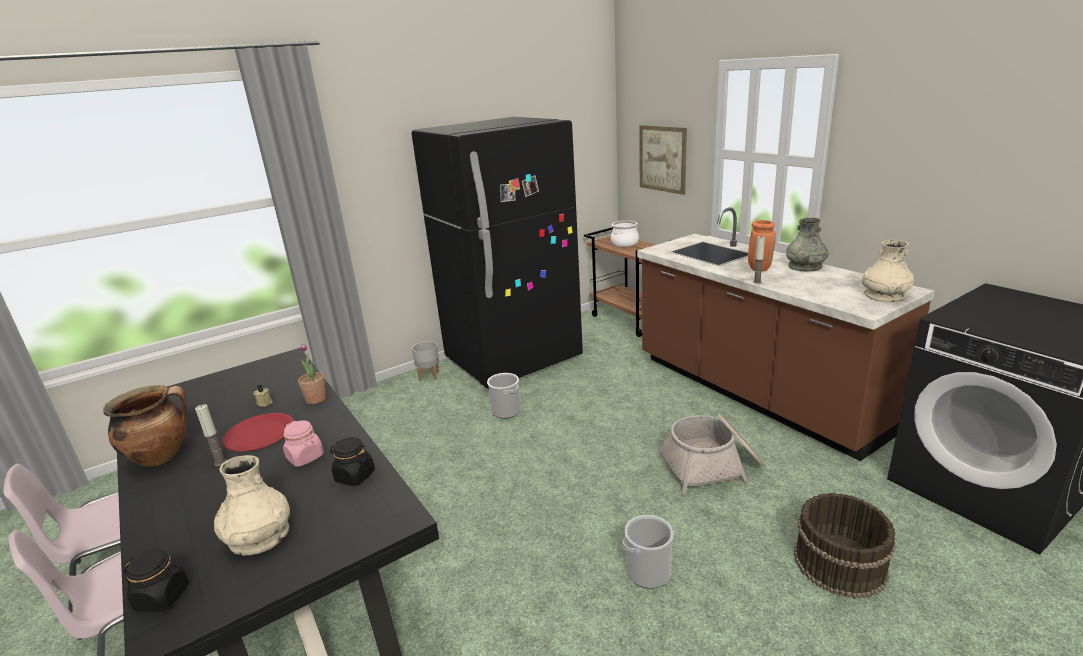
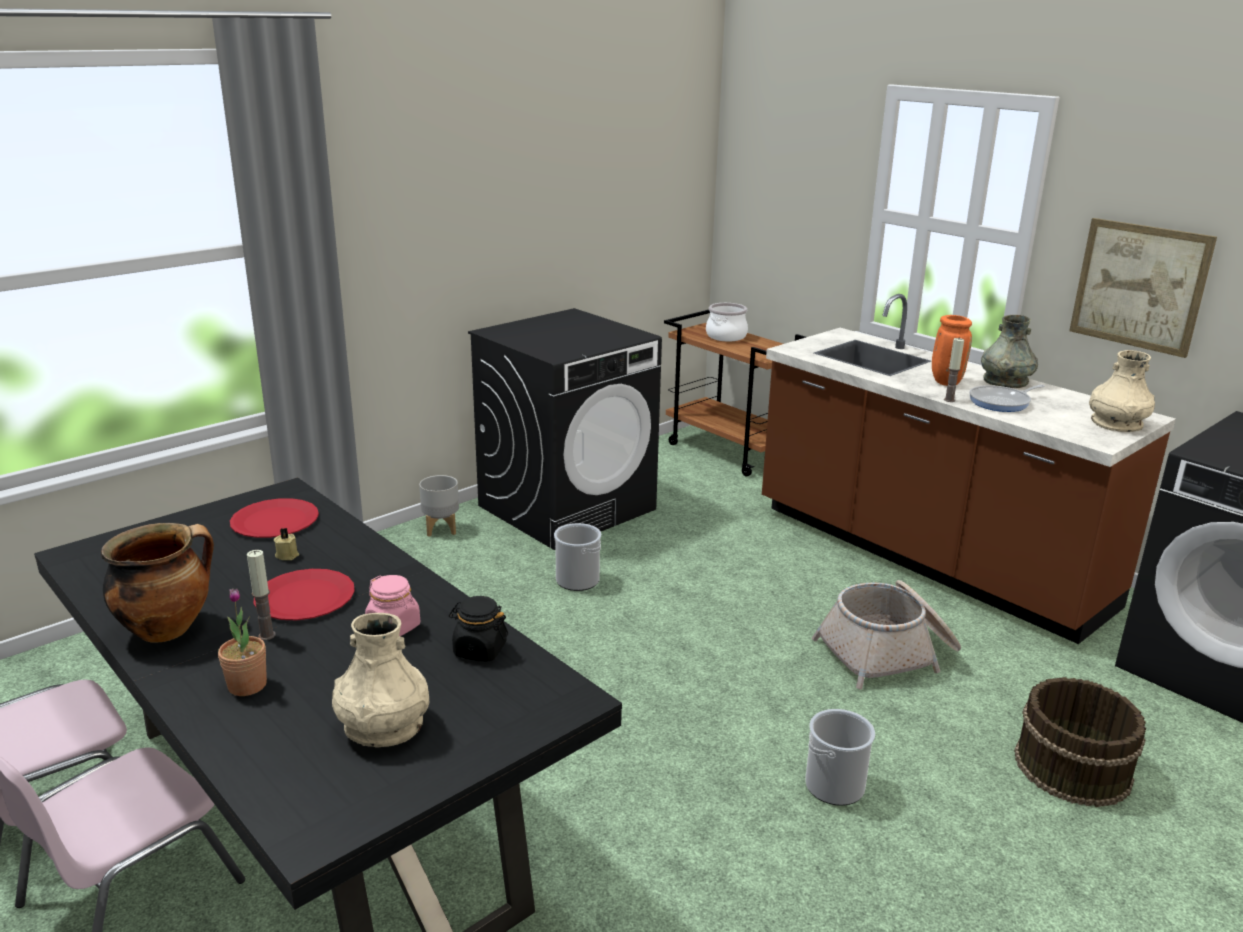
camera: 10 degrees left, 0 degrees up
black jar [123,549,189,612] -> none
potted plant [298,344,326,404] -> potted plant moved to [218,588,267,696]
black fridge [412,117,583,389] -> black washing machine [468,308,662,550]
picture [640,125,687,195] -> picture moved to [1069,218,1217,358]
none -> red plate [230,498,319,538]
none -> frying pan [969,385,1045,412]

